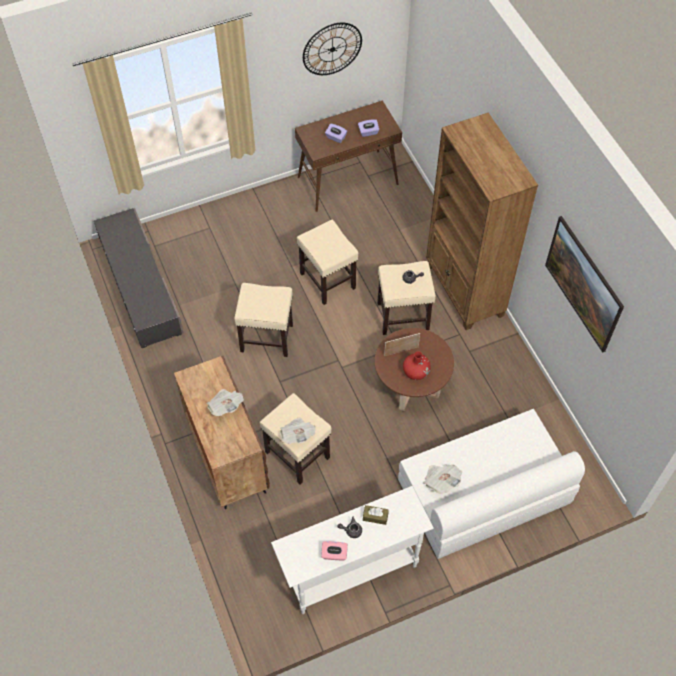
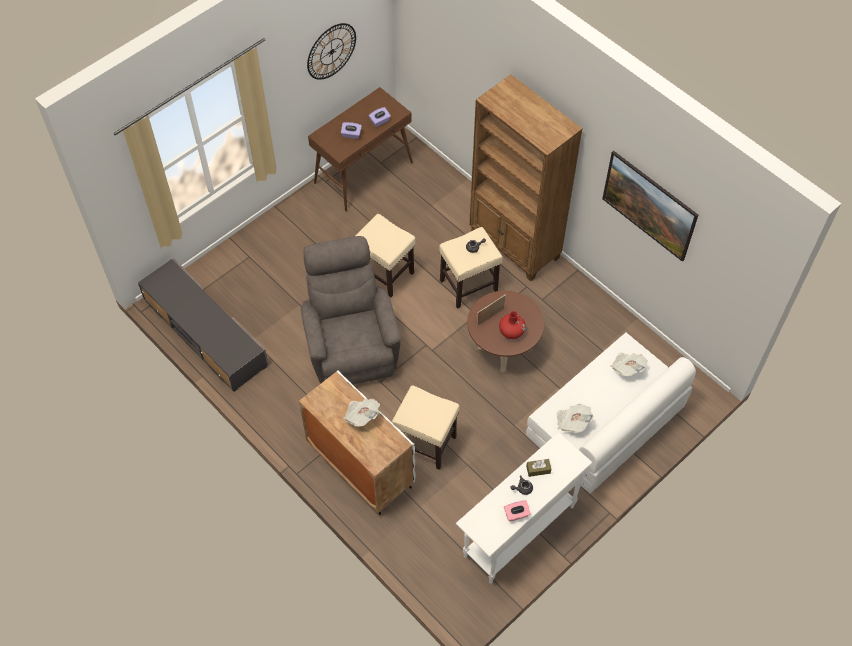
camera: 20 degrees left, 0 degrees up
brown cabinet [174,356,270,509] -> white cabinet [299,370,415,515]
beige stool [234,283,293,357] -> grey armchair [301,236,401,384]
newspaper [280,417,316,444] -> newspaper moved to [610,352,648,376]

